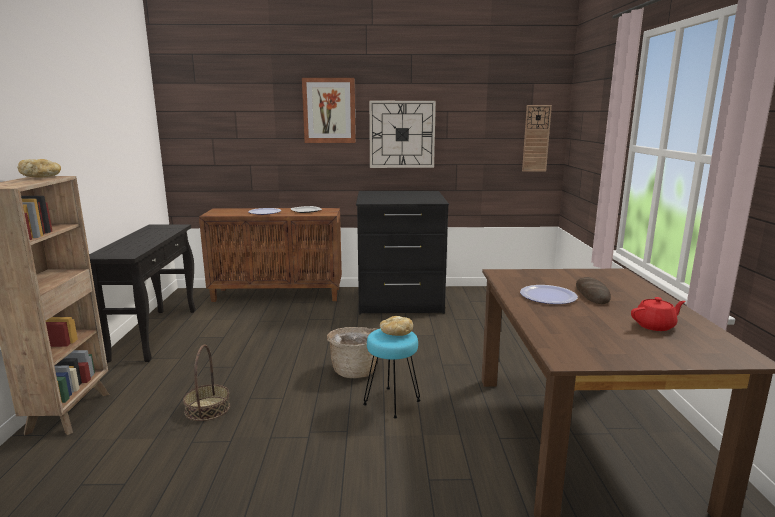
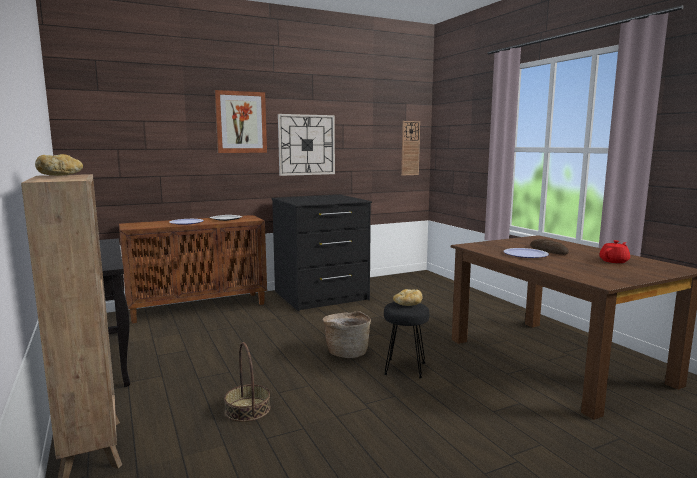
camera: 25 degrees left, 5 degrees down
turquoise stool [363,329,421,418] -> black stool [384,302,430,379]

